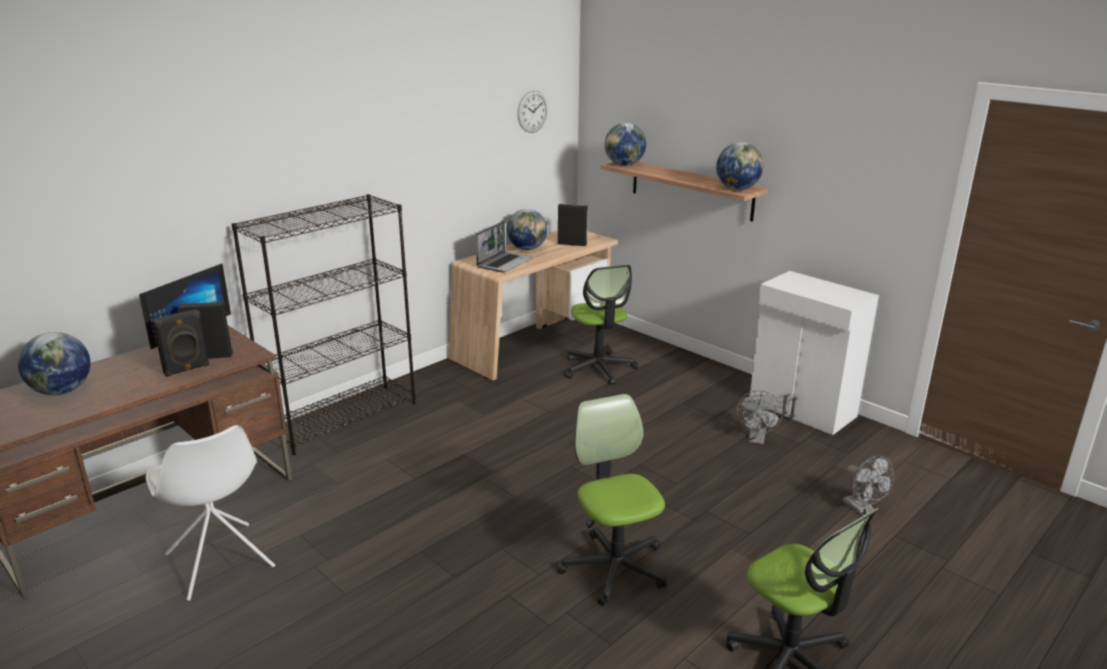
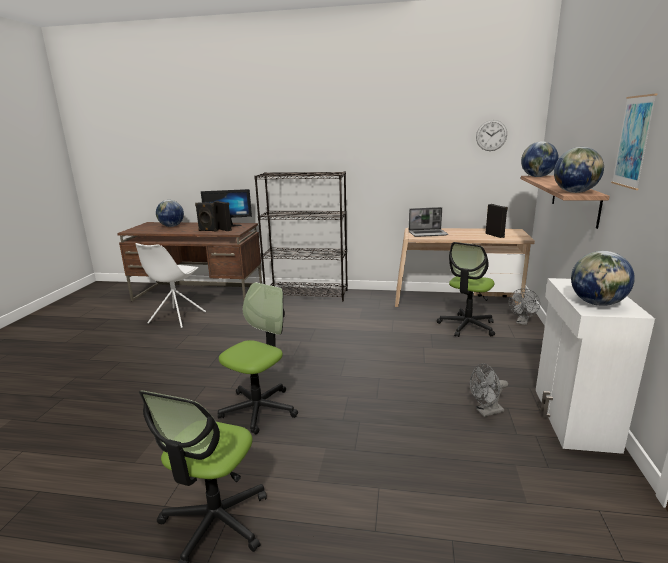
camera: 55 degrees right, 5 degrees down
globe [507,209,547,250] -> globe moved to [571,251,635,306]
grey fan [843,456,894,516] -> grey fan moved to [509,289,540,325]
none -> picture [611,93,658,190]

